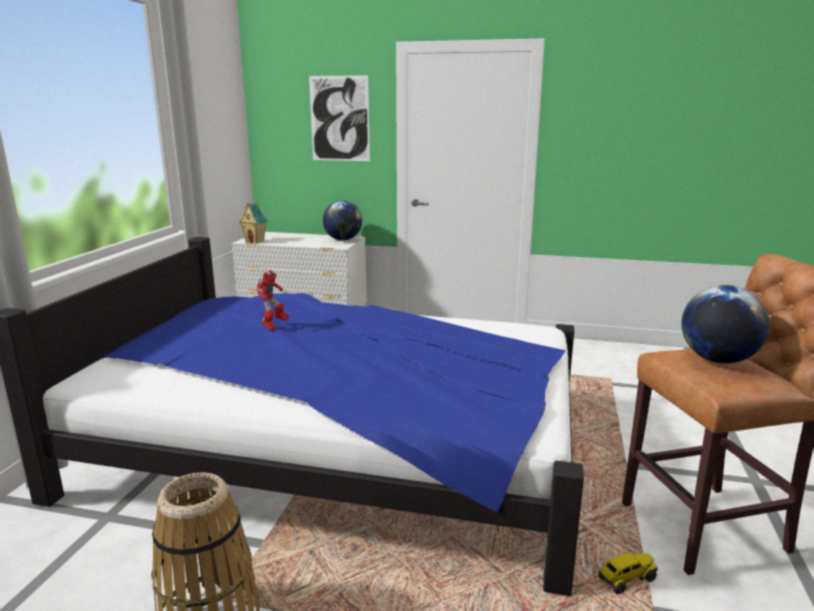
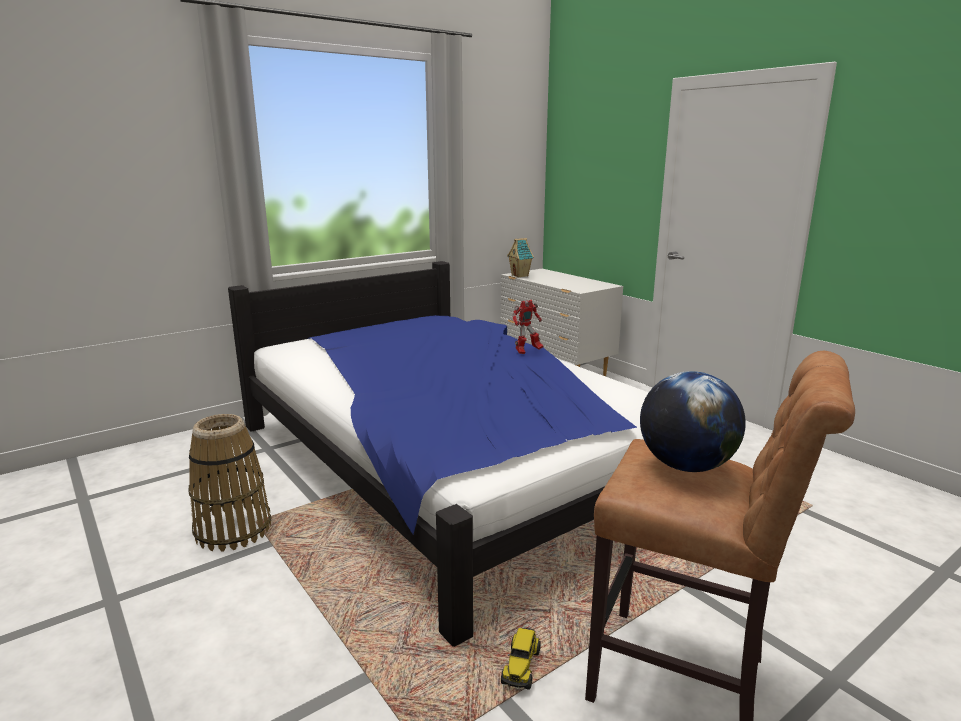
camera: 40 degrees right, 0 degrees up
toy robot [256,270,289,330] -> toy robot moved to [512,300,544,354]
picture [309,75,370,161] -> none
globe [323,201,362,240] -> none
toy truck [598,553,658,594] -> toy truck turned 90 degrees clockwise [501,628,541,690]

